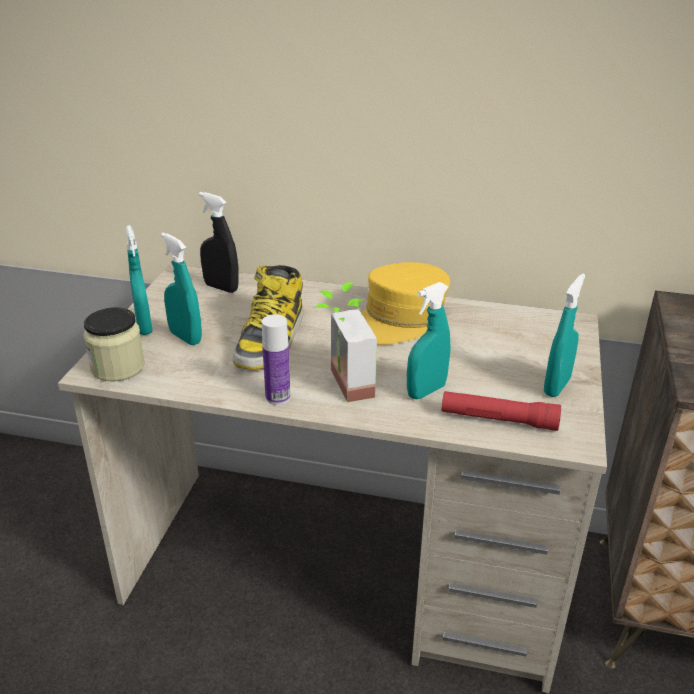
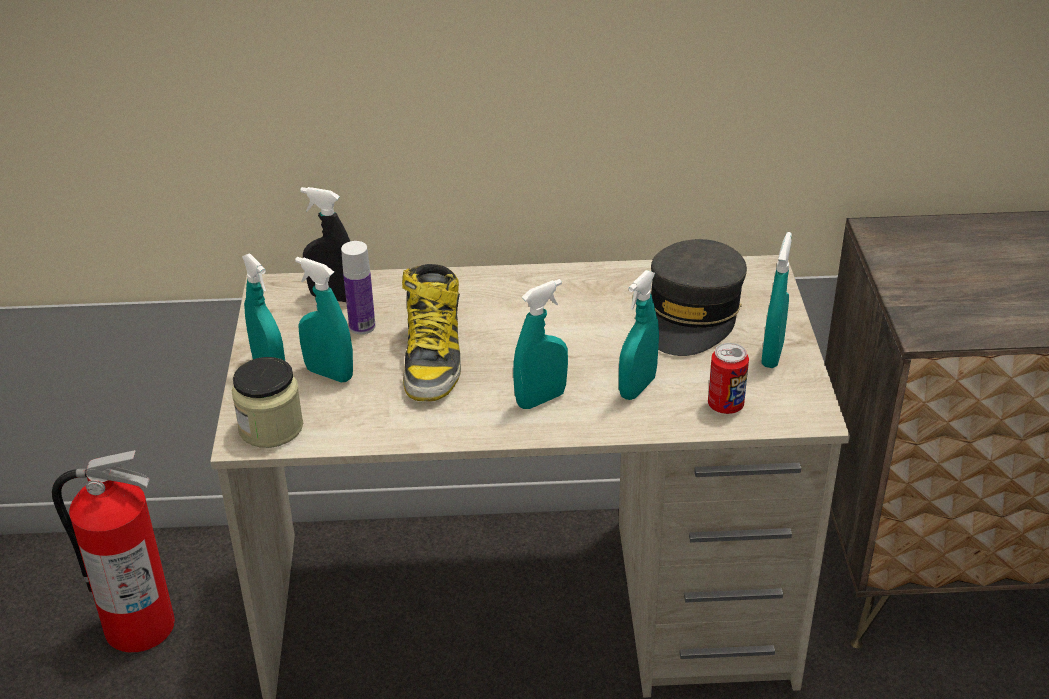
camera: 15 degrees left, 5 degrees up
bottle [262,314,290,405] -> bottle moved to [341,241,375,335]
potted plant [314,282,377,402] -> turquoise spray bottle [513,279,568,409]
yellow cap [361,262,450,345] -> none
red flashlight [442,391,561,431] -> can [708,343,749,414]
none -> fire extinguisher [52,450,175,653]
none -> grey cap [651,239,747,356]

